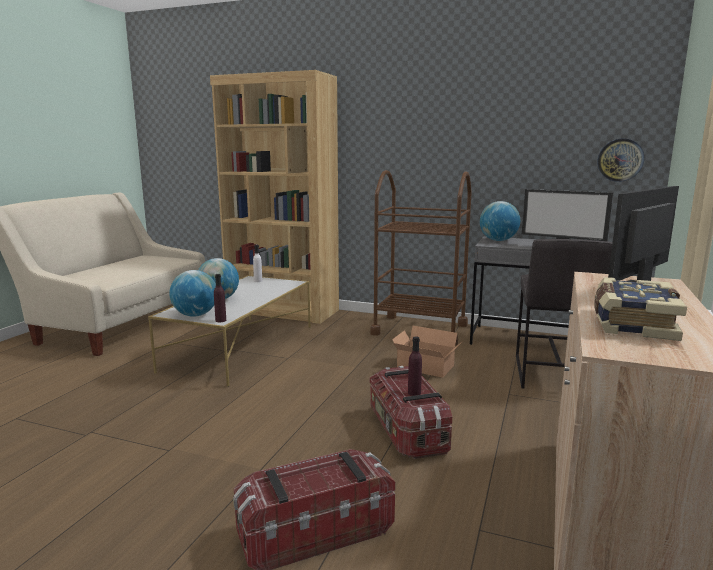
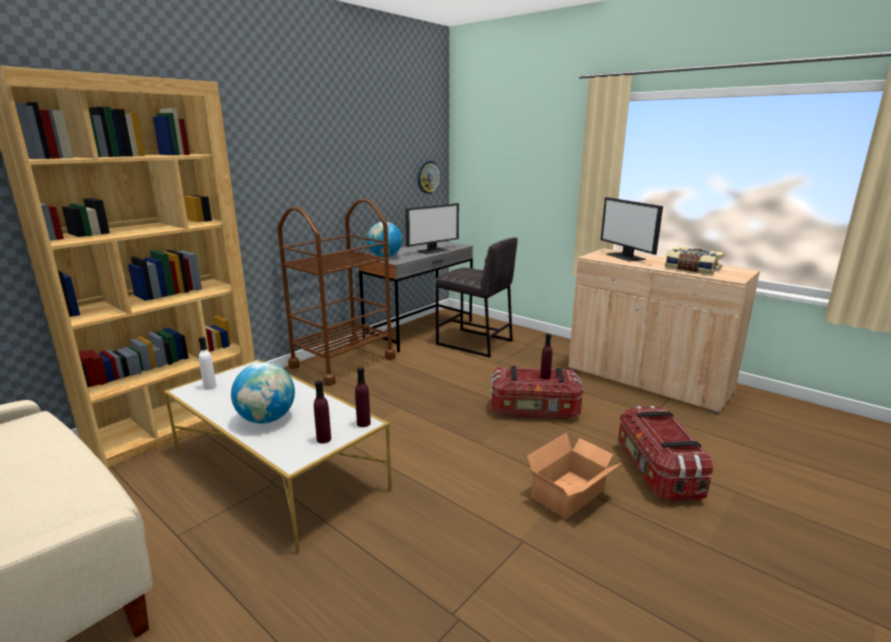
camera: 70 degrees left, 5 degrees up
globe [169,270,216,317] -> purple bottle [314,380,331,443]
cardboard box [392,326,463,378] -> cardboard box moved to [527,432,621,519]

